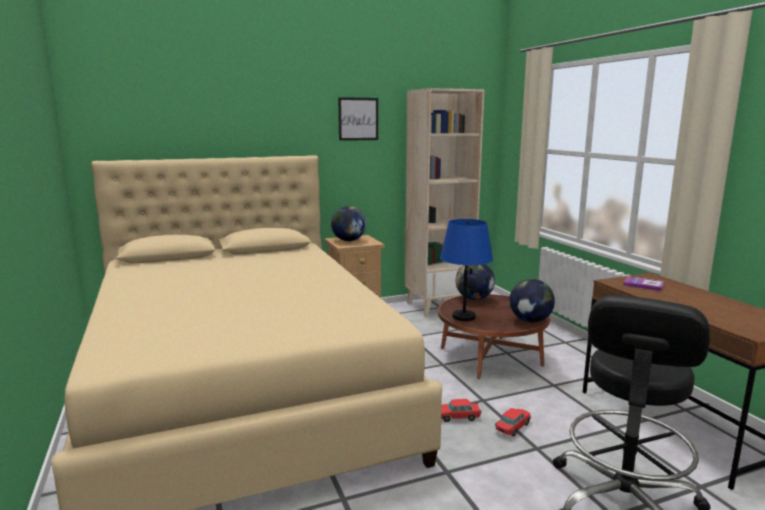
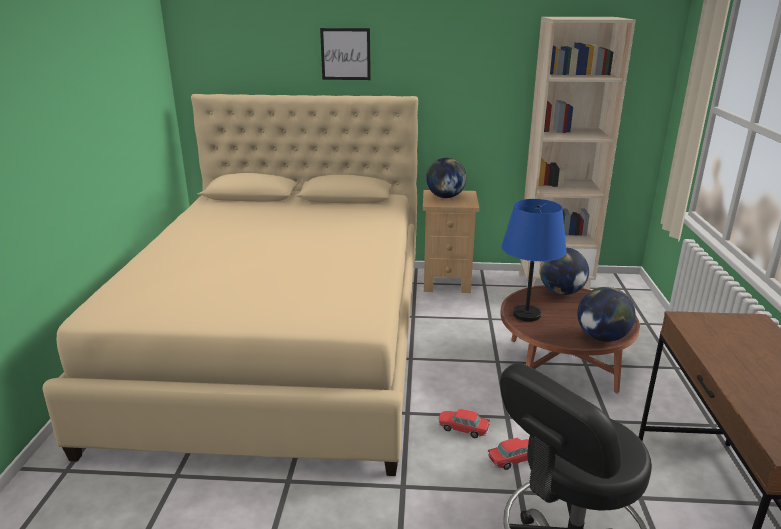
camera: 25 degrees right, 10 degrees up
picture [338,97,378,141] -> picture moved to [320,28,371,80]
book [623,276,664,291] -> none

